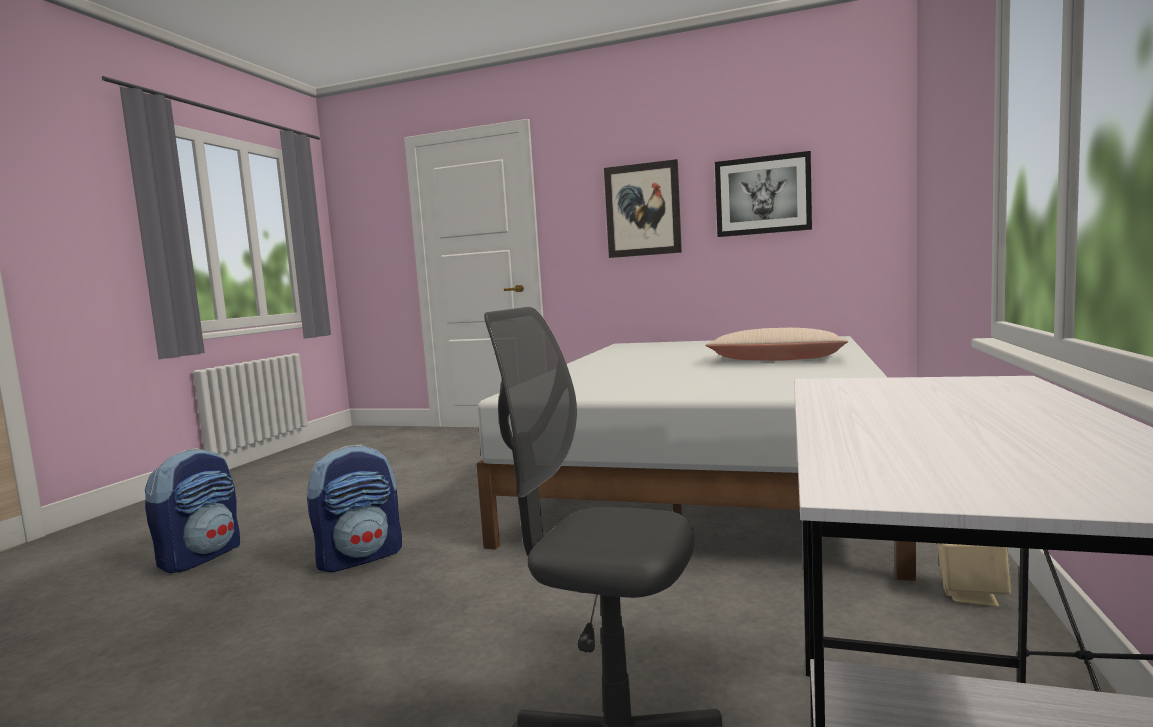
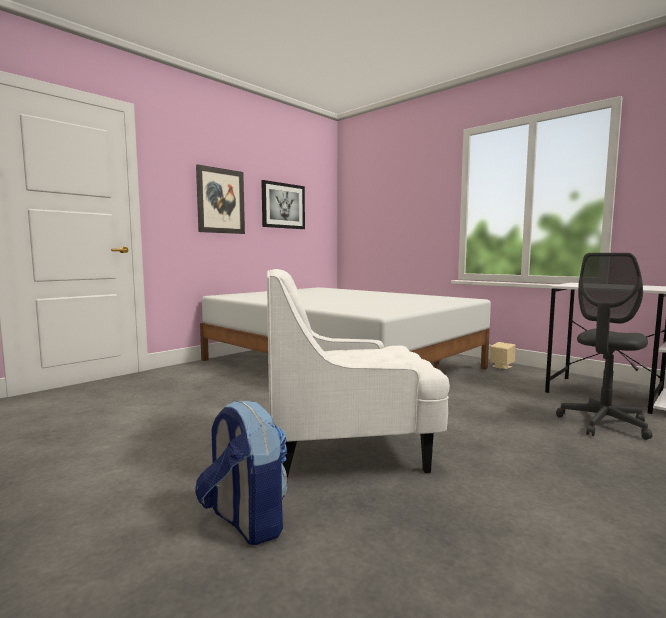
camera: 65 degrees left, 0 degrees up
backpack [307,445,402,572] -> white armchair [267,269,450,479]
beige pillow [705,328,848,361] -> none

